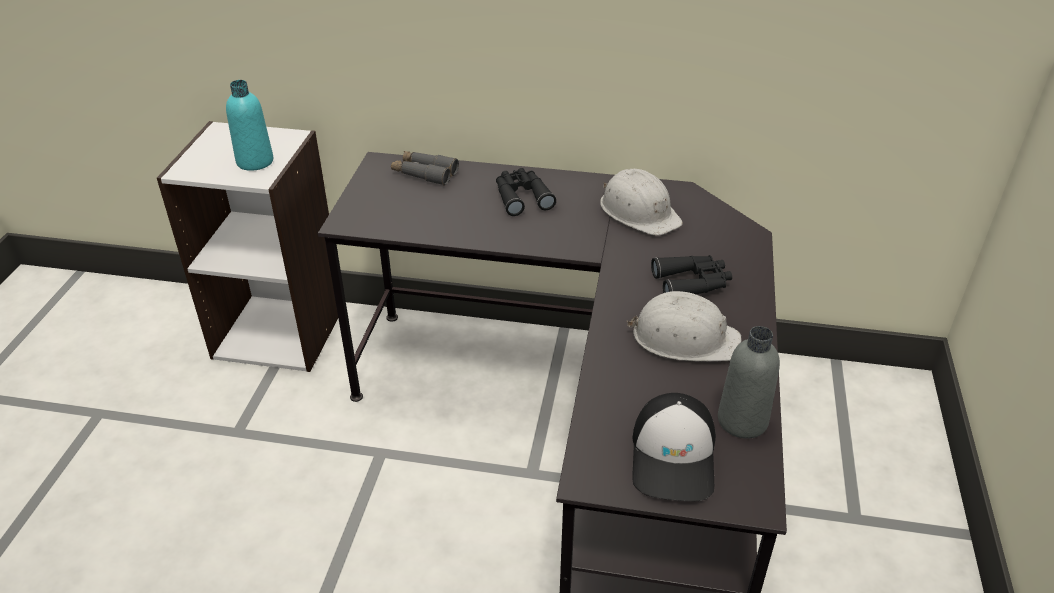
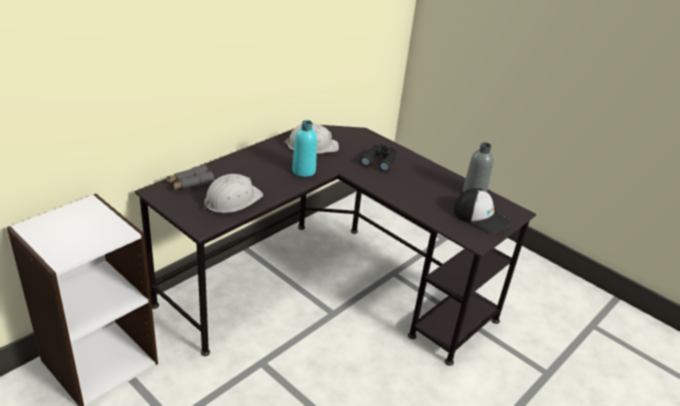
camera: 60 degrees left, 5 degrees down
turquoise bottle [226,80,273,171] -> turquoise bottle moved to [292,120,317,177]
black binoculars [496,168,556,216] -> none
white hard hat [627,291,742,362] -> white hard hat moved to [204,174,263,213]

